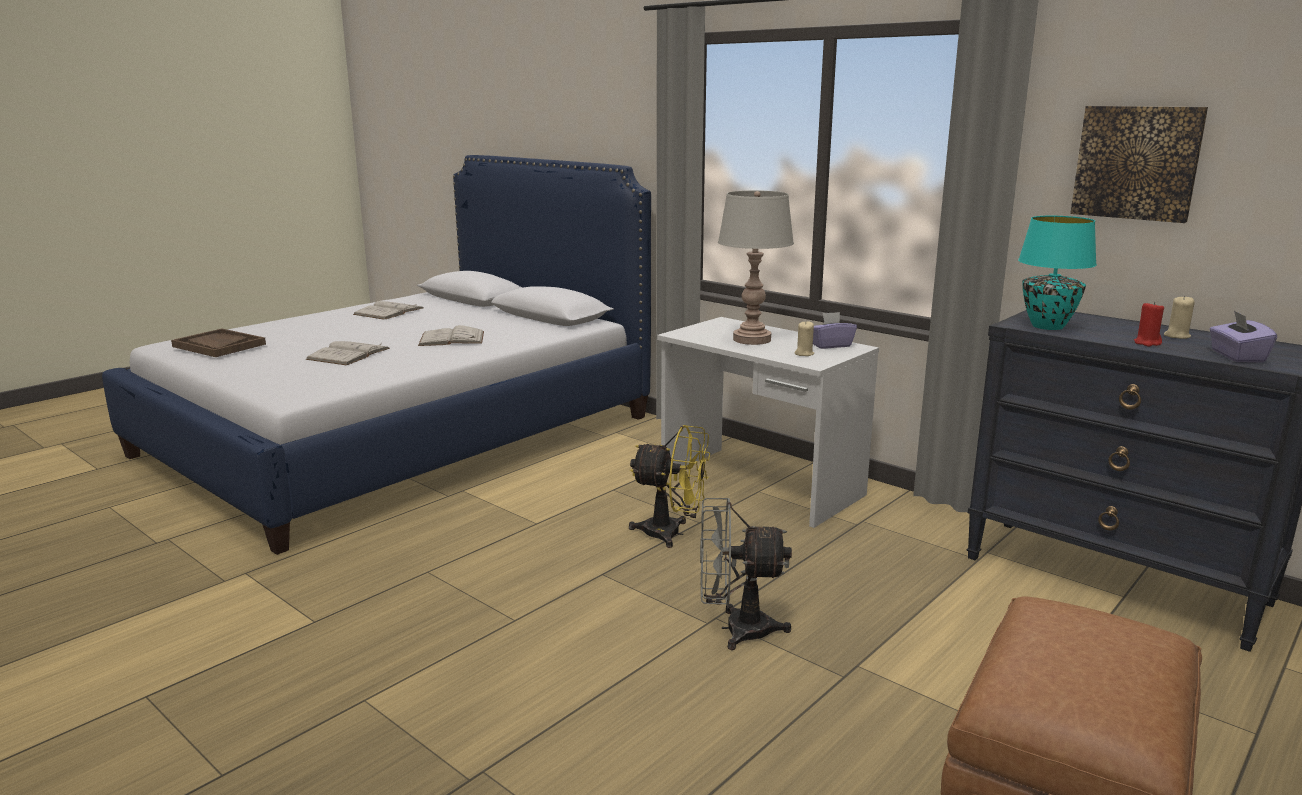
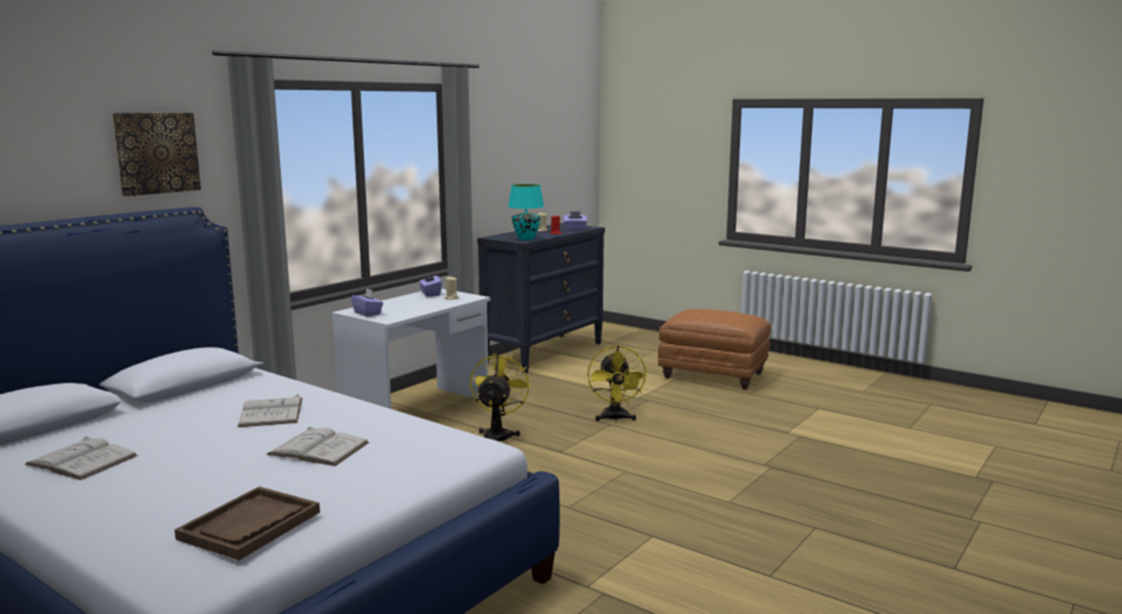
camera: 95 degrees left, 5 degrees down
grey fan [700,498,792,650] -> yellow fan [588,346,647,422]
grey table lamp [718,190,794,345] -> none
picture [1070,106,1208,223] -> picture moved to [113,113,201,196]
none -> purple tissue box [351,289,383,317]

